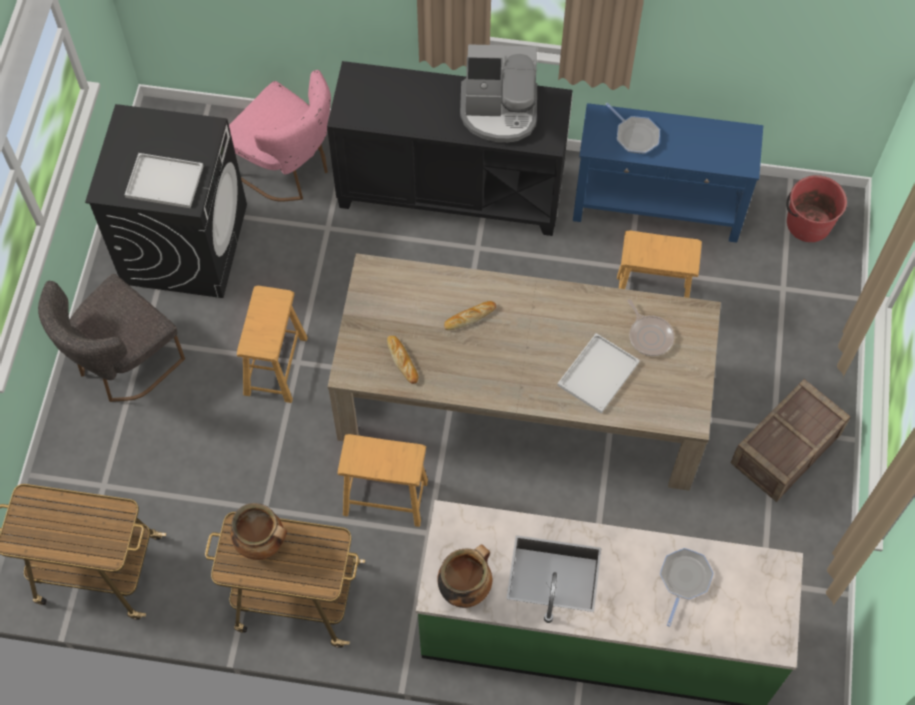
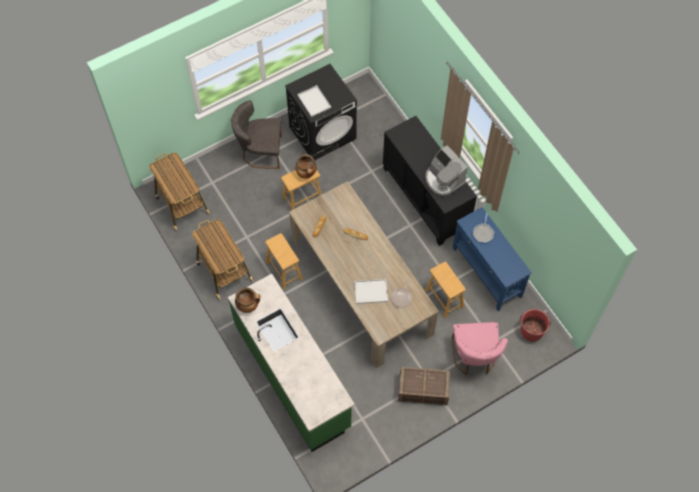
camera: 50 degrees right, 0 degrees up
pink chair [229,70,331,202] -> pink chair moved to [452,322,508,375]
cooking pot [231,503,287,560] -> cooking pot moved to [295,154,317,178]
frying pan [660,548,714,627] -> none

